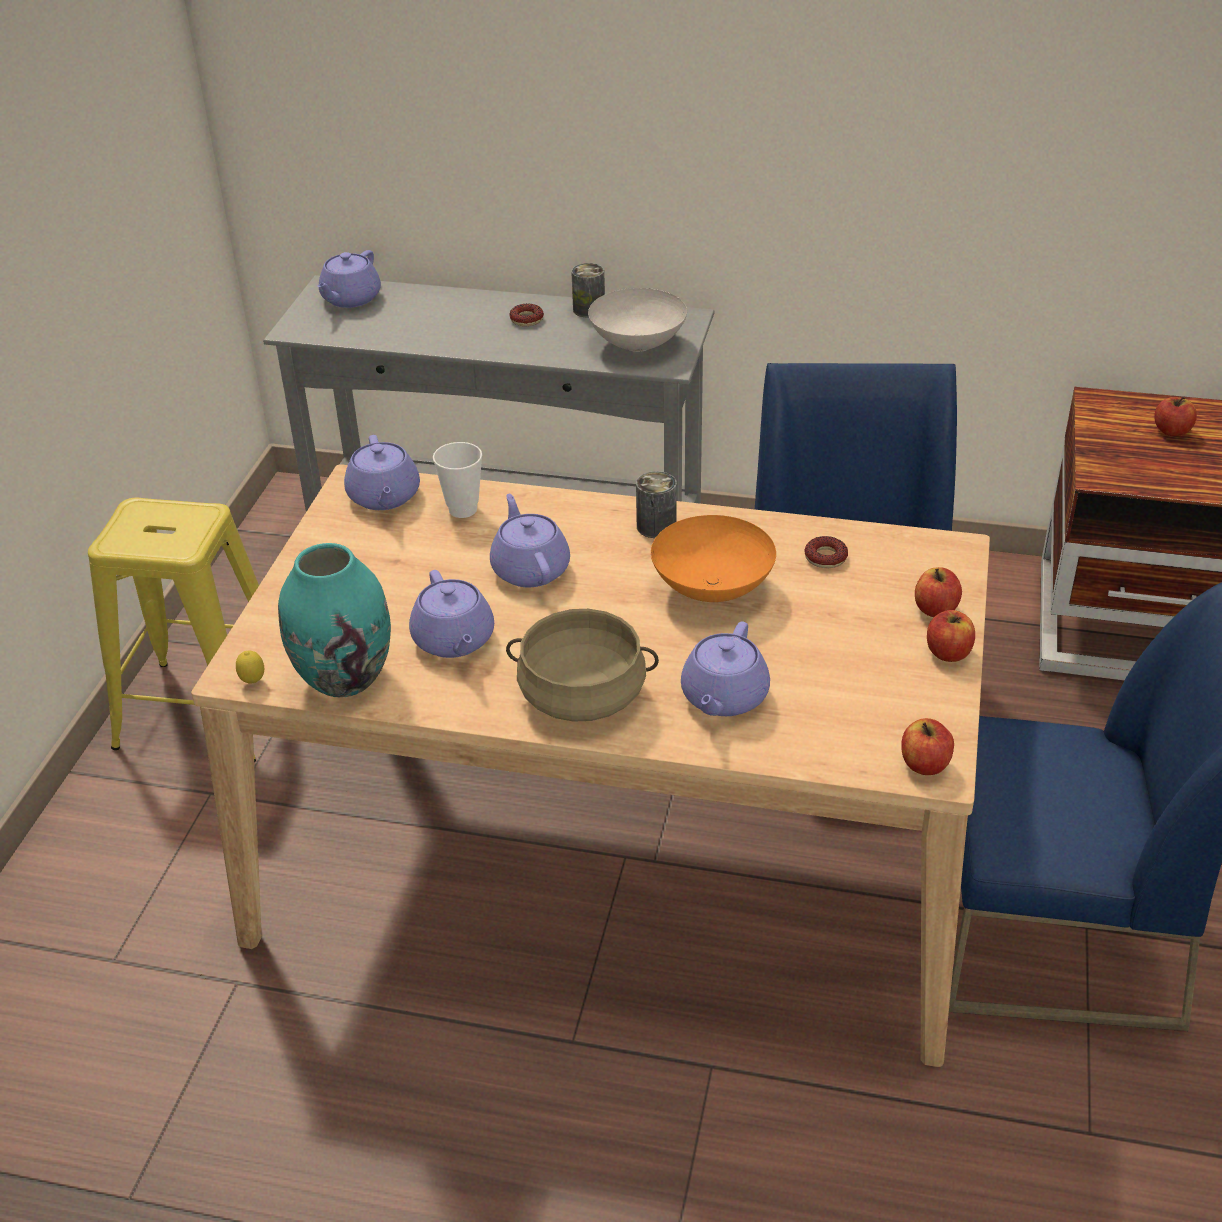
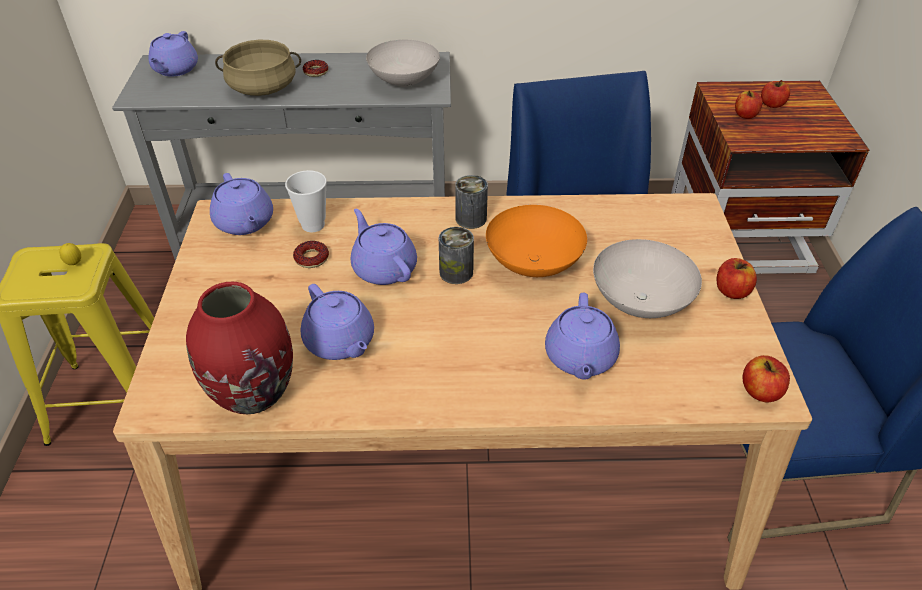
camera: 15 degrees left, 5 degrees up
lemon [236,651,264,683] -> lemon moved to [59,243,81,265]
turquoise vase [278,543,391,698] -> red vase [186,282,293,414]
beige cooking pot [506,609,659,722] -> beige cooking pot moved to [215,40,301,96]
can [571,263,605,318] -> can moved to [439,227,474,284]
donut [804,536,848,568] -> donut moved to [293,241,329,268]
apple [915,567,962,617] -> apple moved to [735,90,763,119]
none -> white bowl [593,239,702,318]

